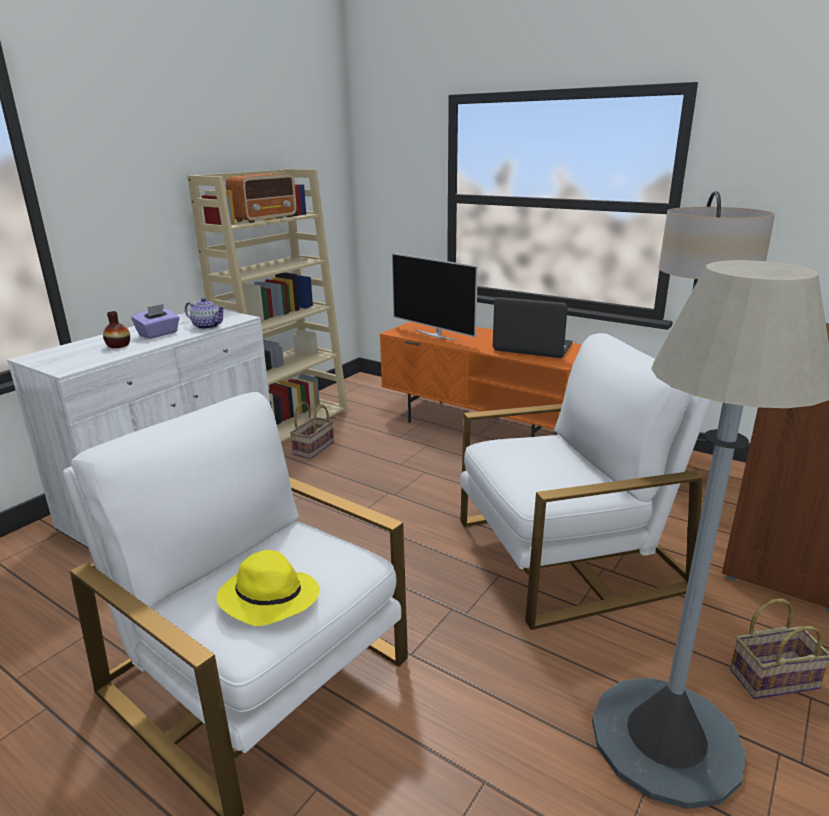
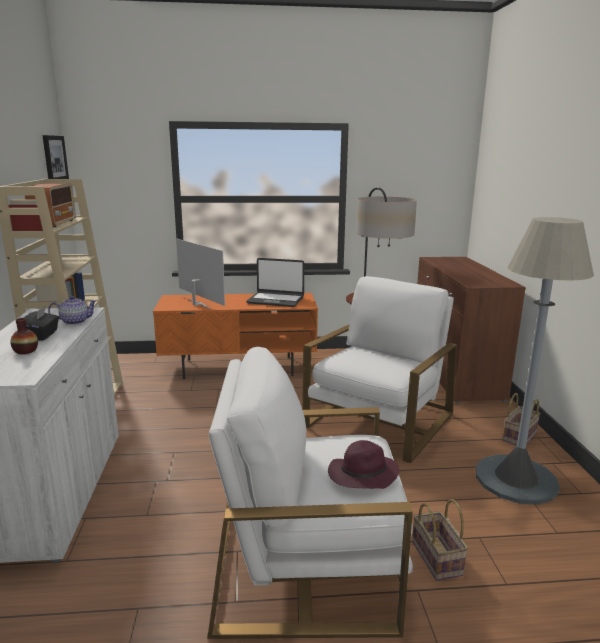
camera: 40 degrees left, 5 degrees down
purple tissue box [132,304,180,339] -> black tissue box [24,306,59,340]
yellow hat [217,550,320,626] -> purple hat [328,440,400,489]
basket [290,402,334,459] -> basket moved to [412,499,468,580]
television [392,253,478,341] -> television turned 135 degrees counterclockwise [176,238,225,309]
laptop [493,297,573,358] -> laptop turned 150 degrees counterclockwise [246,258,304,307]
none -> picture [42,135,69,179]

